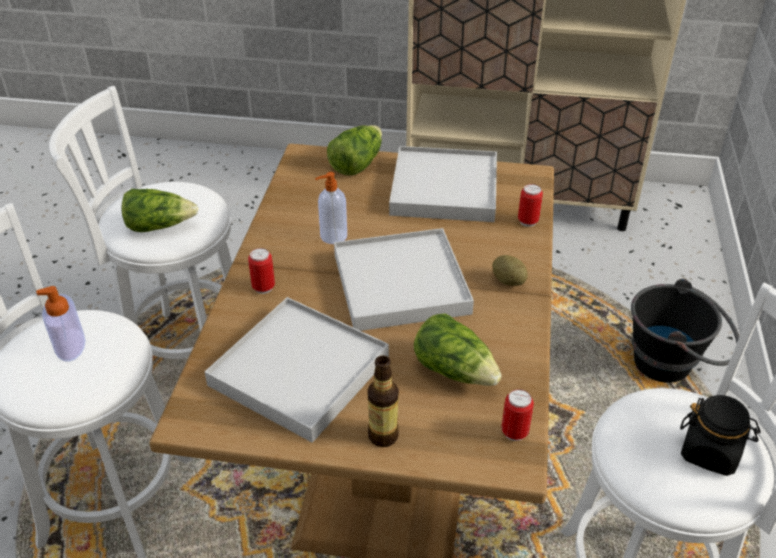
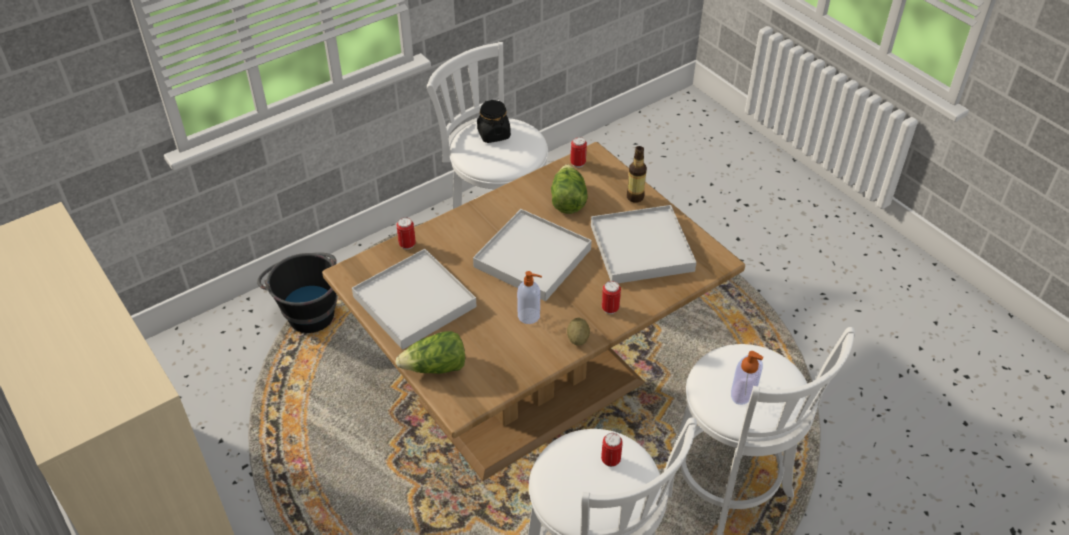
camera: 135 degrees left, 5 degrees up
lettuce [121,189,198,232] -> can [601,433,623,467]
potato [492,255,528,286] -> potato moved to [567,318,590,346]

